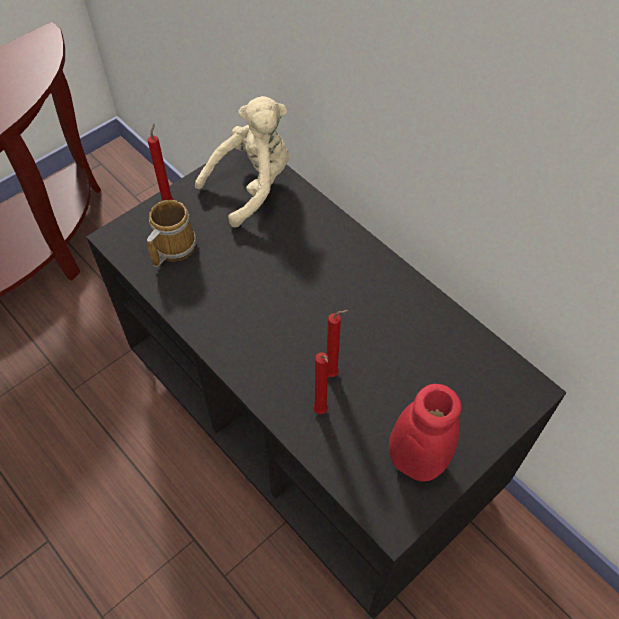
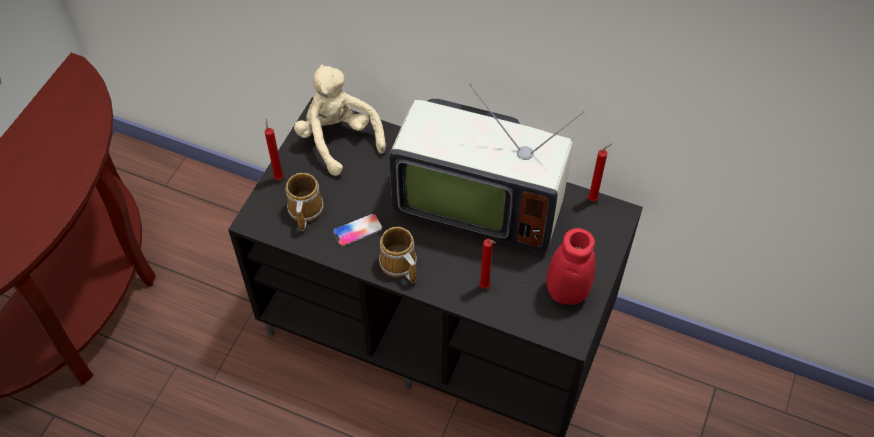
camera: 25 degrees left, 0 degrees up
beige plush toy [195,96,289,227] -> beige plush toy turned 60 degrees counterclockwise [294,64,386,176]
red candle [327,310,349,377] -> red candle moved to [588,144,612,201]
none -> phone [333,213,383,246]
none -> mug [379,227,417,283]
none -> television [389,84,585,252]

